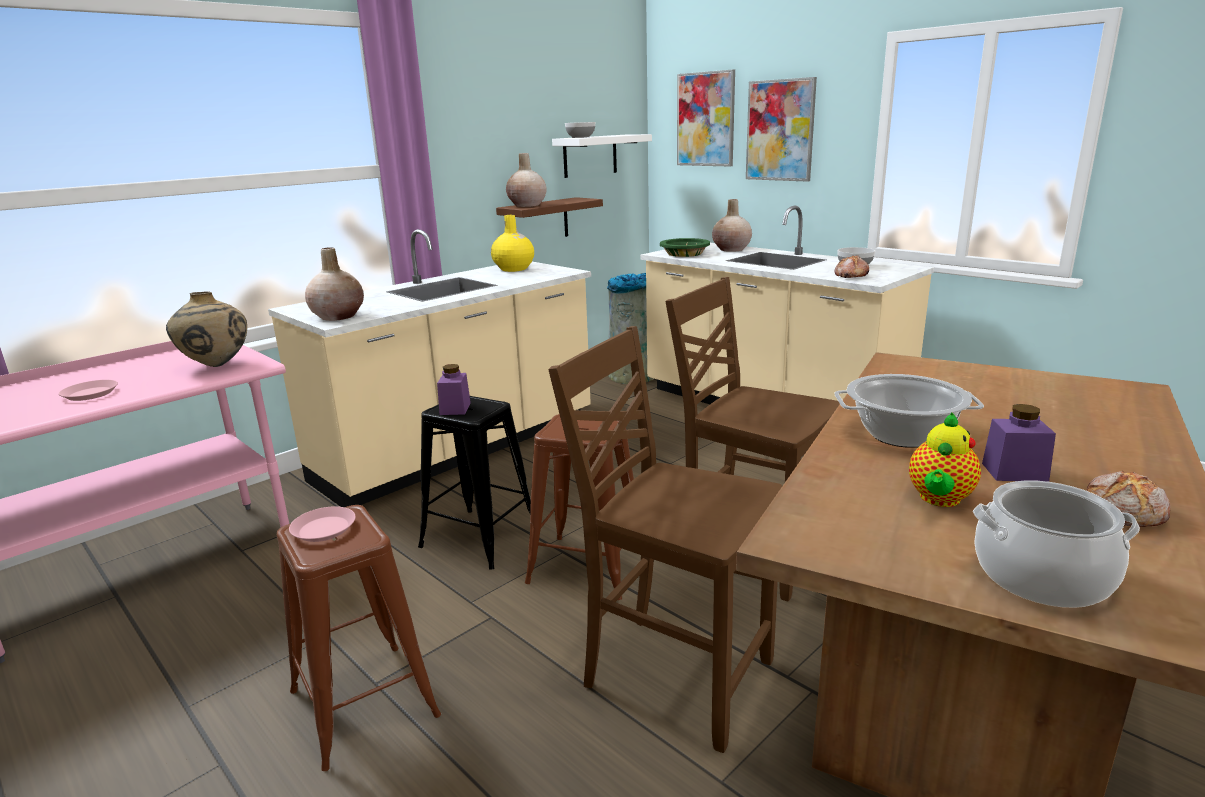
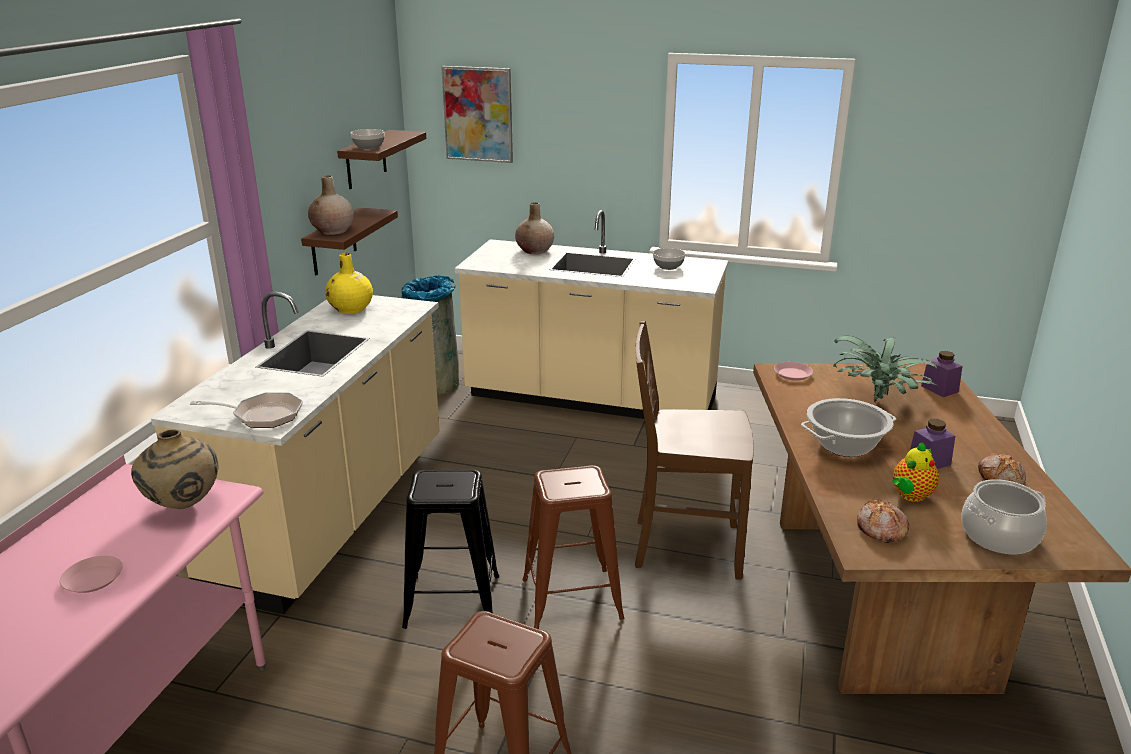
camera: 30 degrees left, 5 degrees up
pink plate [289,506,356,542] -> pink plate moved to [774,362,813,381]
beige vase [305,247,364,321] -> frying pan [190,392,303,428]
purple jar [437,364,471,415] -> purple jar moved to [921,351,963,397]
brown chair [549,326,782,753] -> none
white shelf [552,134,652,178] -> brown shelf [337,130,426,189]
green bowl [660,238,710,257] -> none
picture [746,77,817,182] -> none
bread [835,255,869,278] -> bread moved to [857,498,909,543]
teapot [909,412,981,507] -> teapot turned 45 degrees clockwise [893,442,939,502]
none -> potted plant [833,336,939,402]

